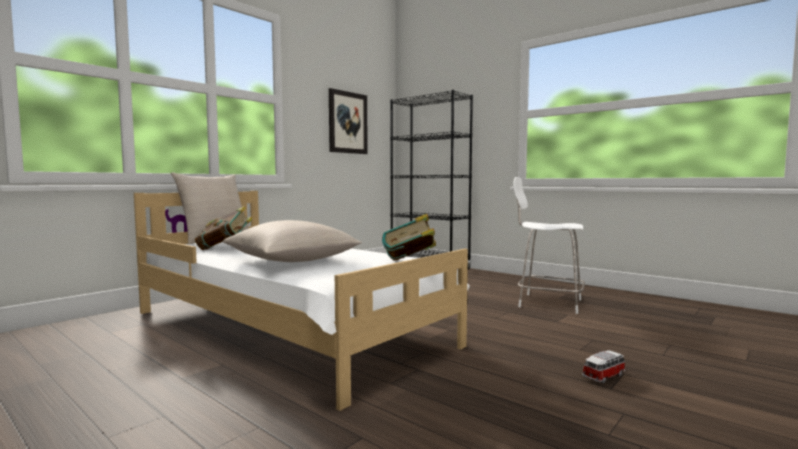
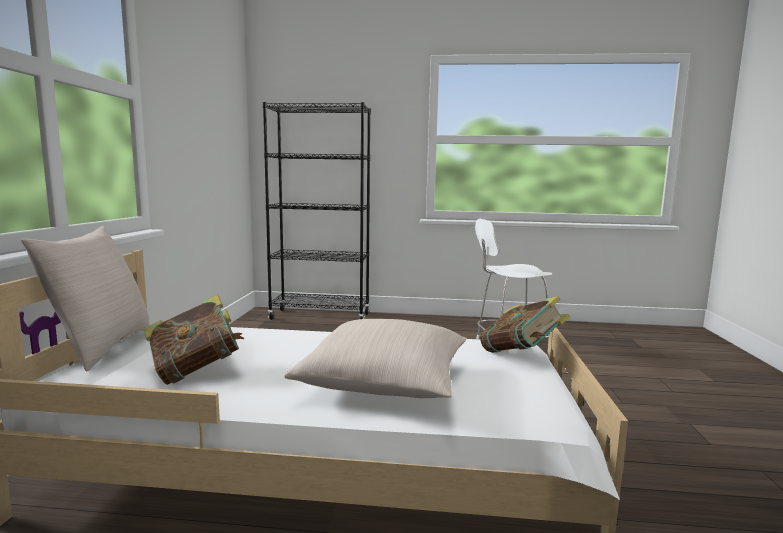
camera: 35 degrees left, 5 degrees up
picture [329,88,368,154] -> none
toy car [582,350,625,383] -> none

